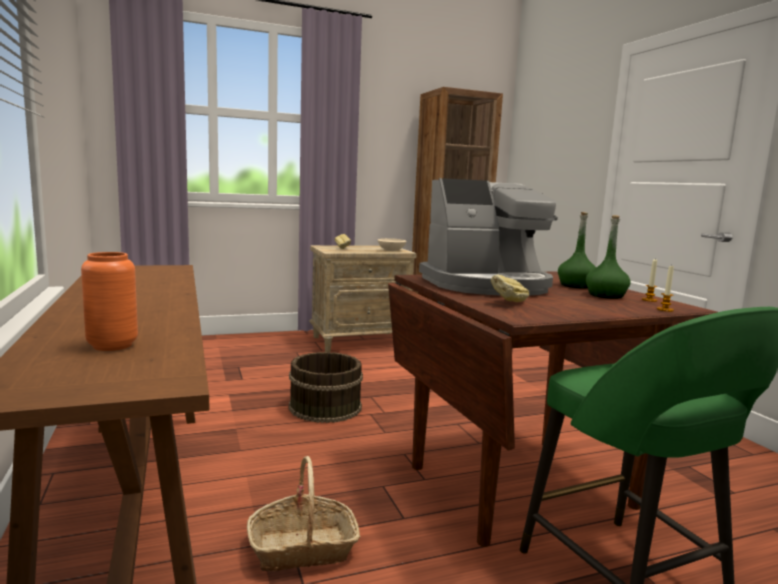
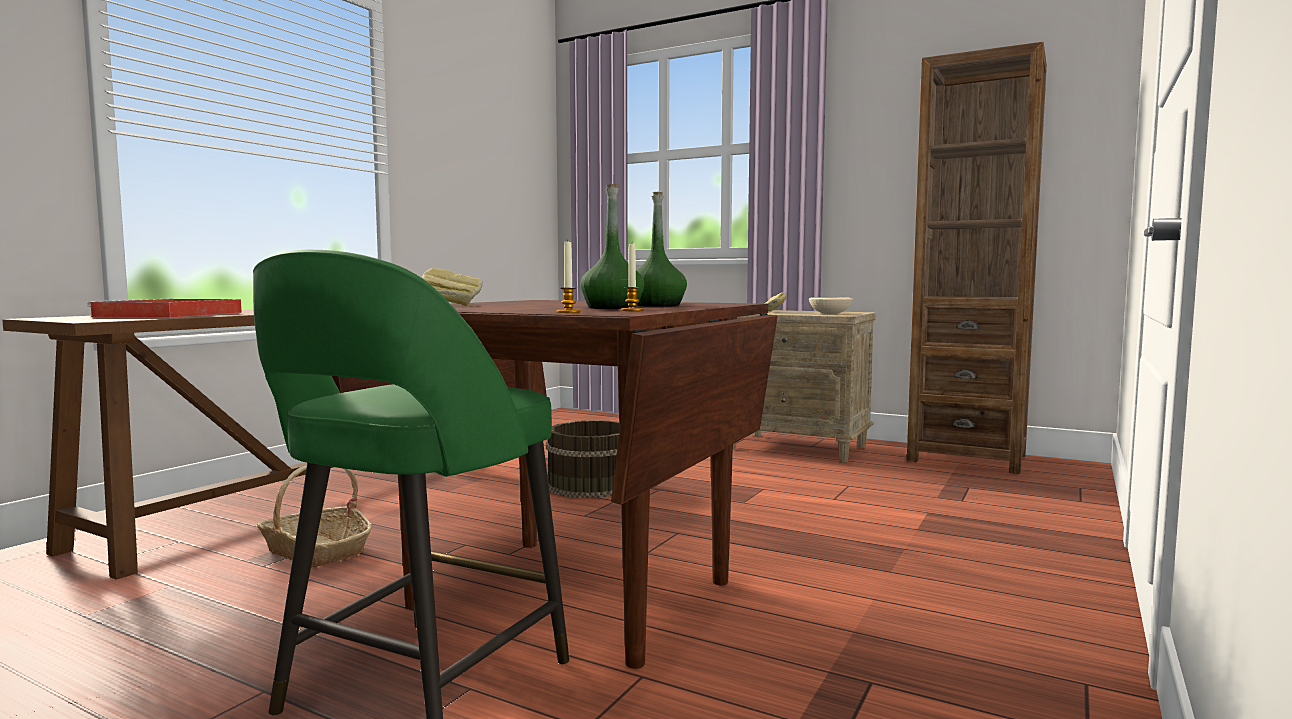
camera: 50 degrees right, 5 degrees down
orange vase [81,252,138,351] -> red tray [87,298,242,318]
coffee machine [419,178,558,295] -> none

